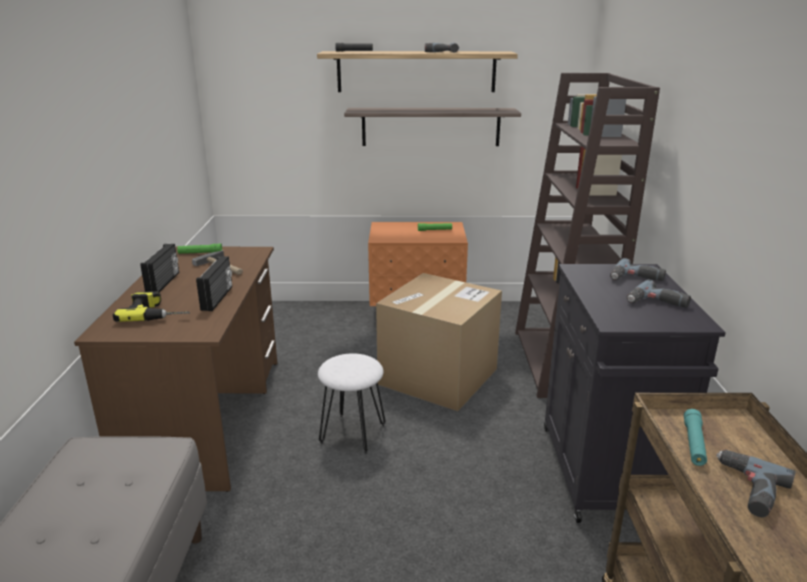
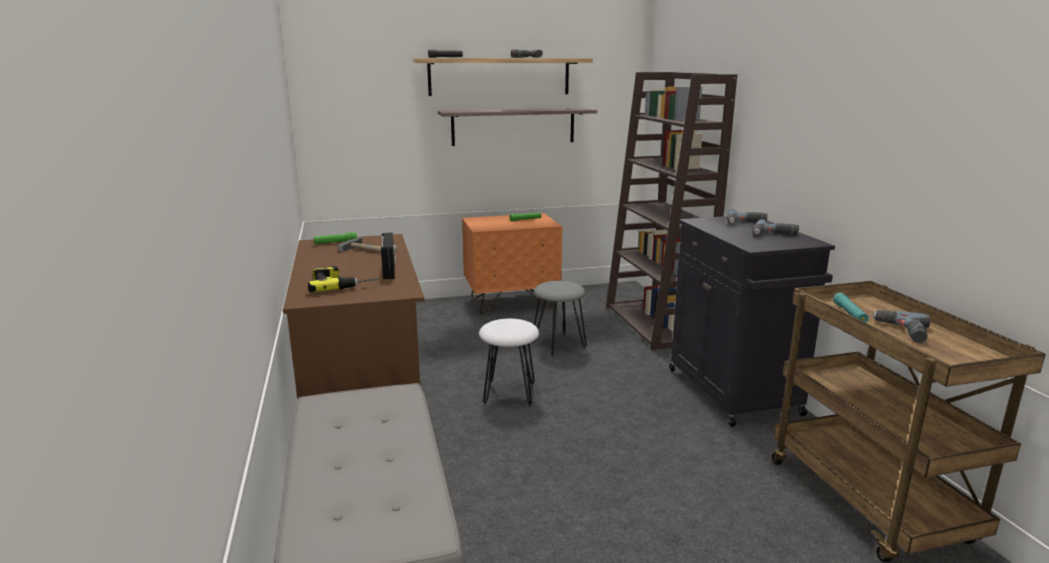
camera: 15 degrees left, 5 degrees down
radio [140,244,179,292] -> none
cardboard box [376,273,502,411] -> grey stool [532,281,587,357]

